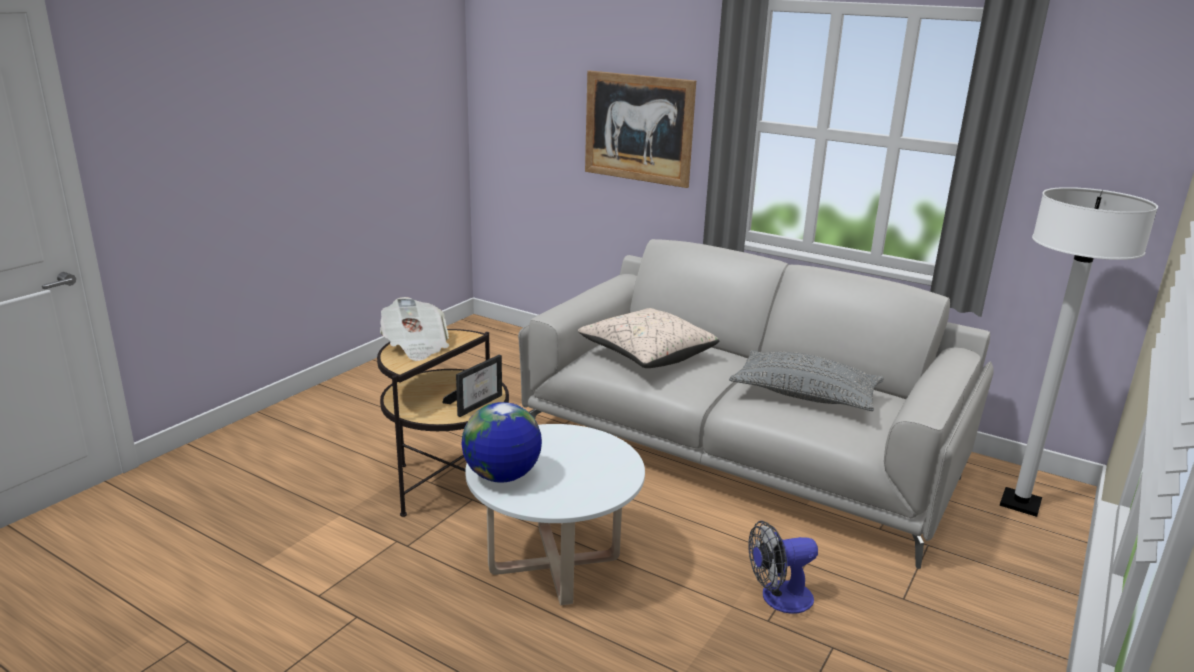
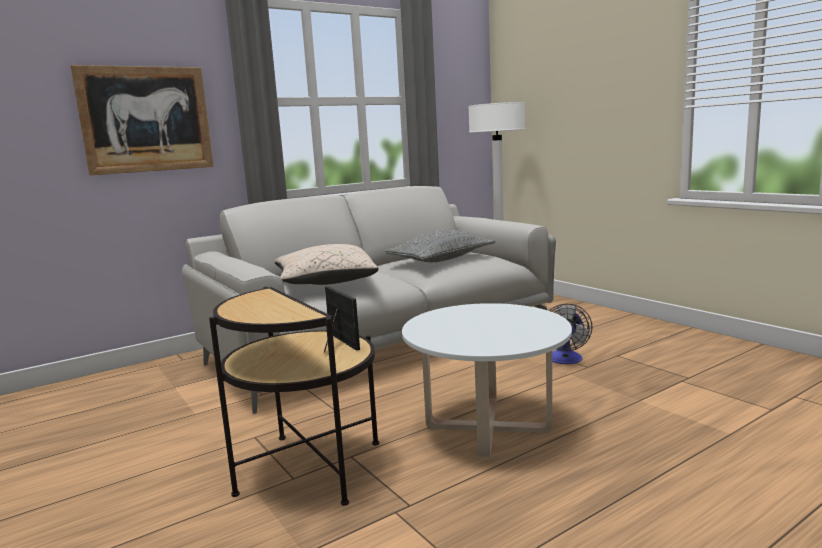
camera: 65 degrees left, 10 degrees down
newspaper [380,297,449,361] -> none
globe [462,402,542,483] -> none

